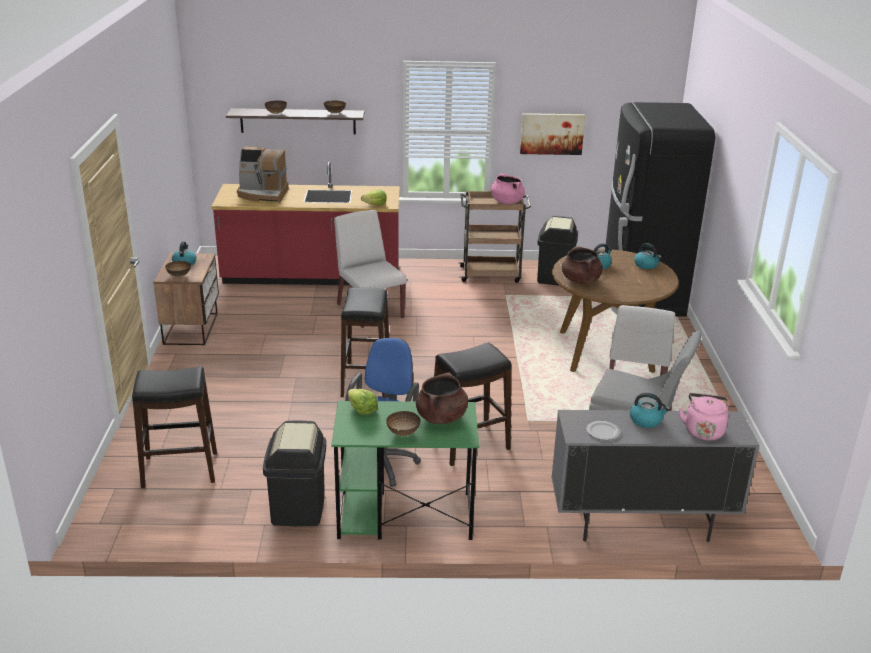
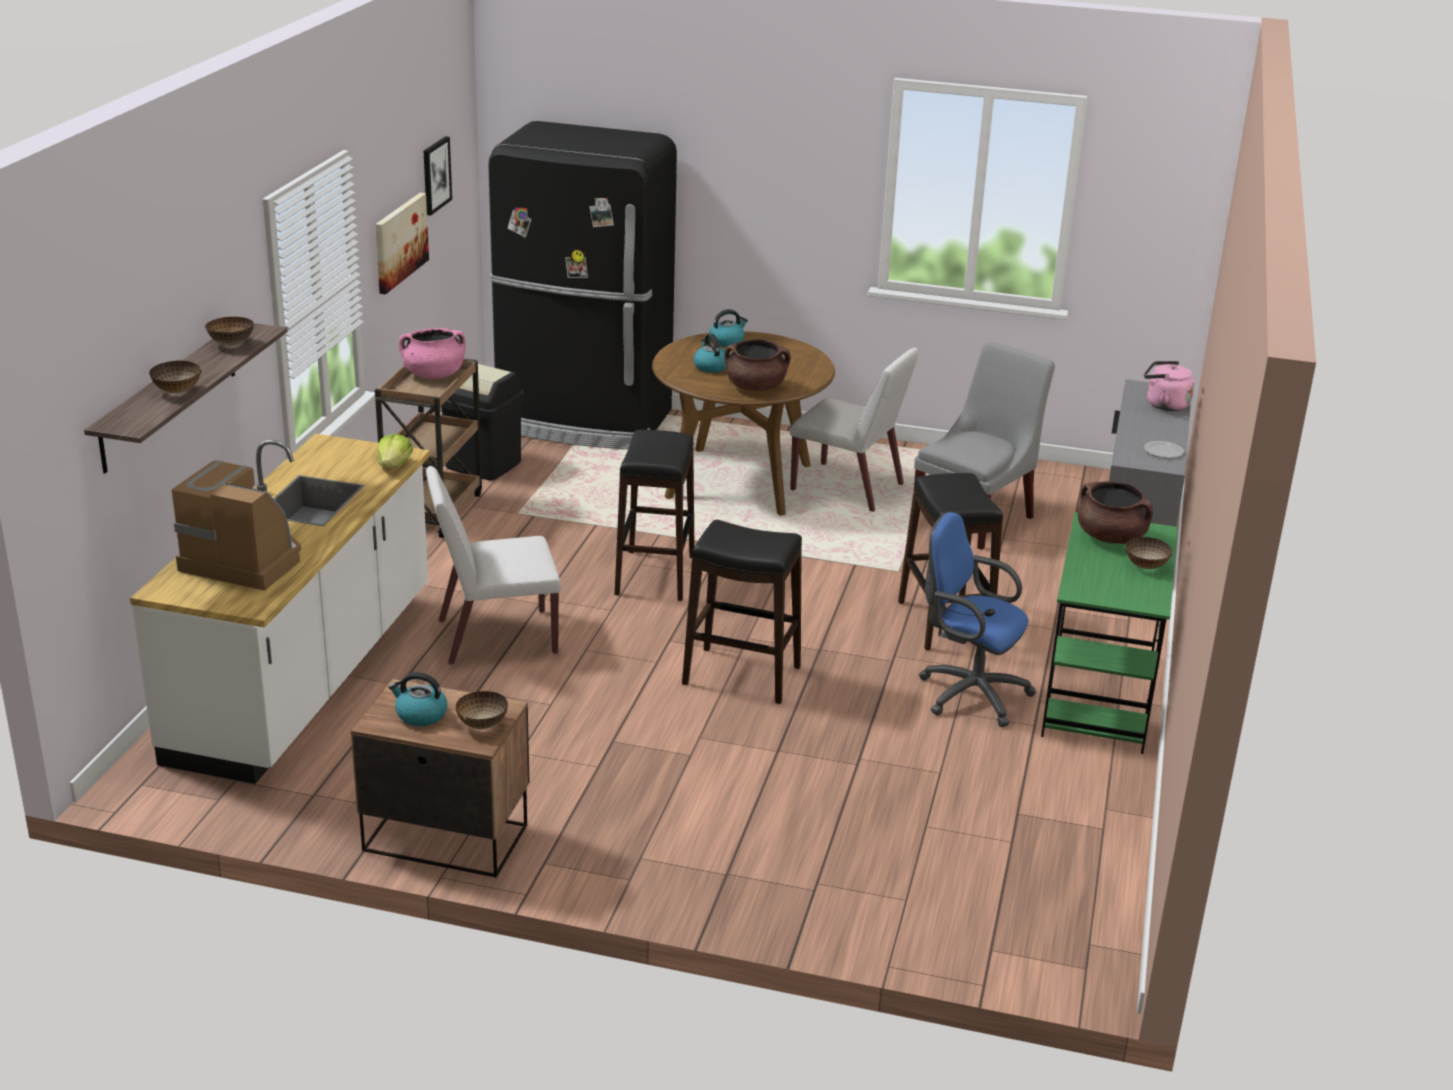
camera: 75 degrees left, 0 degrees up
black stool [132,367,217,488] -> black stool moved to [615,430,695,601]
red counter [211,162,400,285] -> white counter [130,434,430,784]
coffee machine [237,147,289,203] -> coffee machine turned 90 degrees counterclockwise [172,460,301,591]
black trash can [263,420,326,526] -> none
lettuce [348,389,378,415] -> none
kettle [630,393,670,428] -> none
none -> picture [424,136,452,215]

